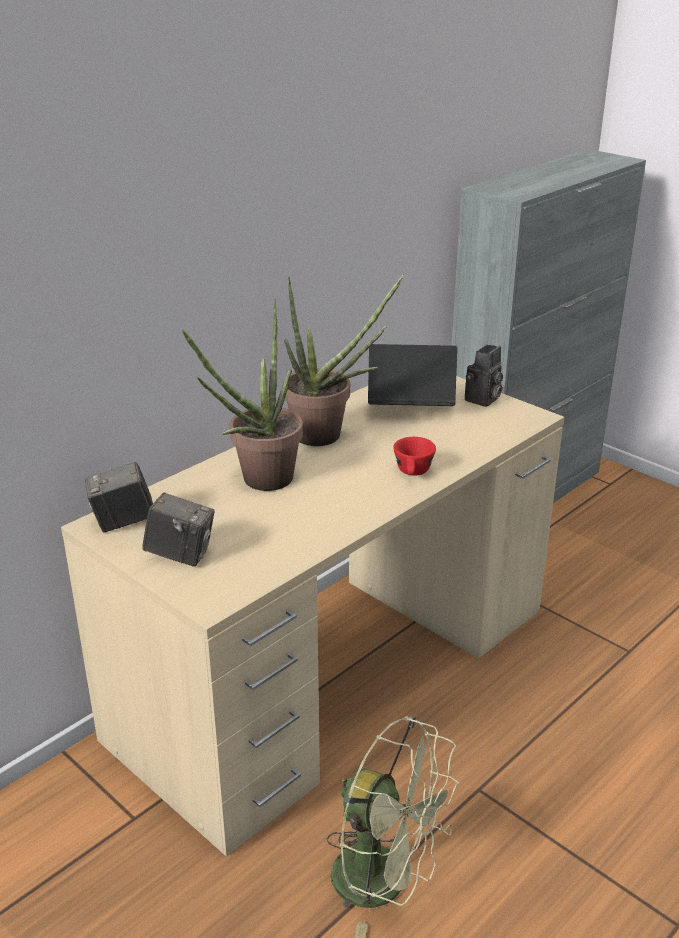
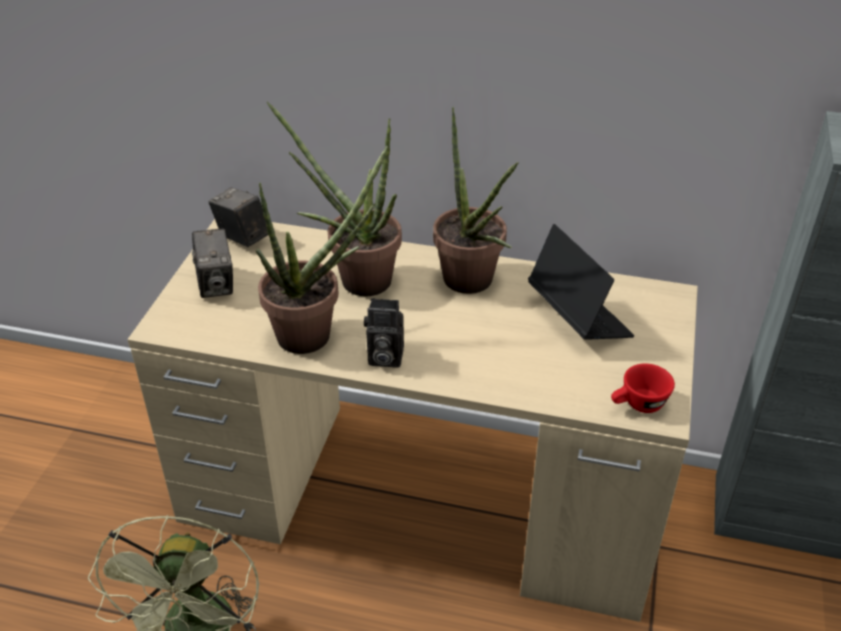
camera: 60 degrees right, 10 degrees up
red cup [393,437,436,476] -> red cup moved to [611,363,675,413]
camera [465,344,503,407] -> camera moved to [364,298,404,368]
none -> potted plant [256,146,388,354]

